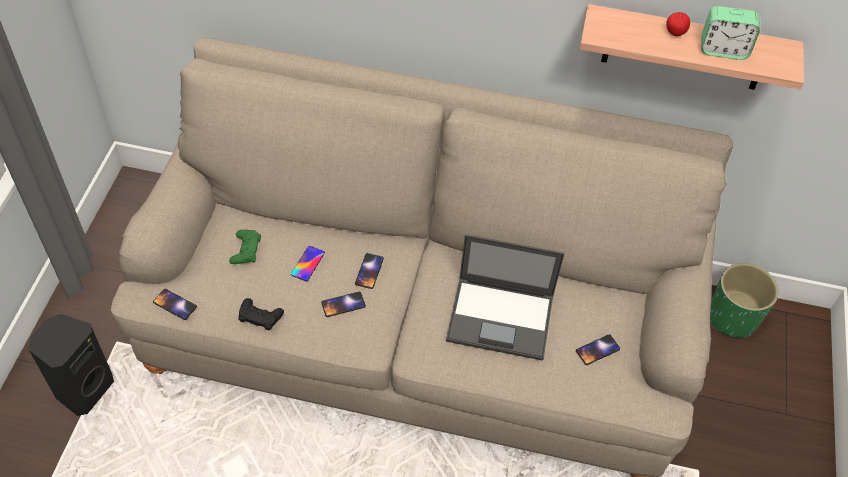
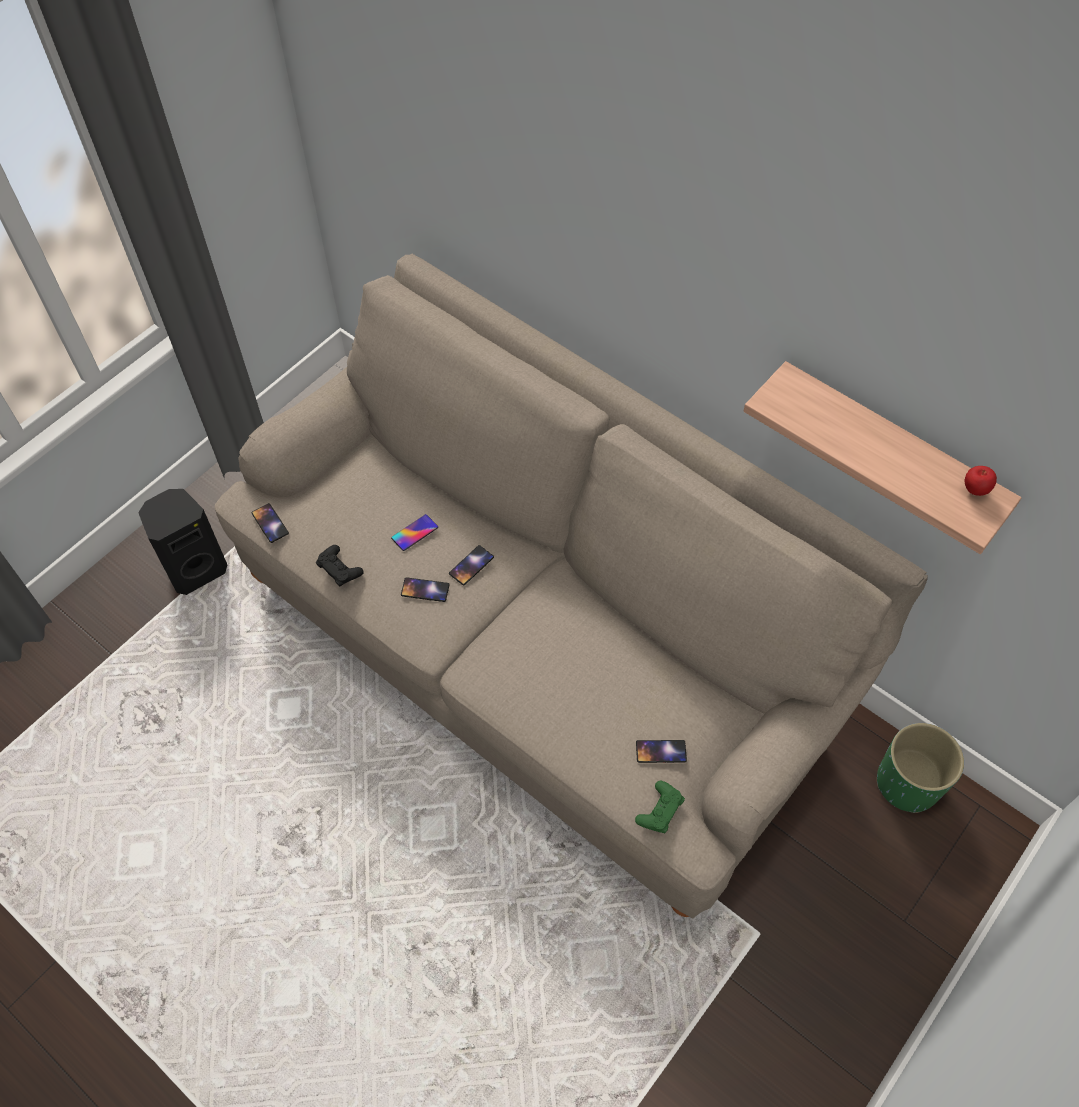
camera: 30 degrees right, 5 degrees up
green game controller [229,230,261,264] -> green game controller moved to [635,781,685,833]
laptop [446,234,565,360] -> none
apple [667,12,690,36] -> apple moved to [965,466,997,496]
alarm clock [701,6,760,60] -> none

